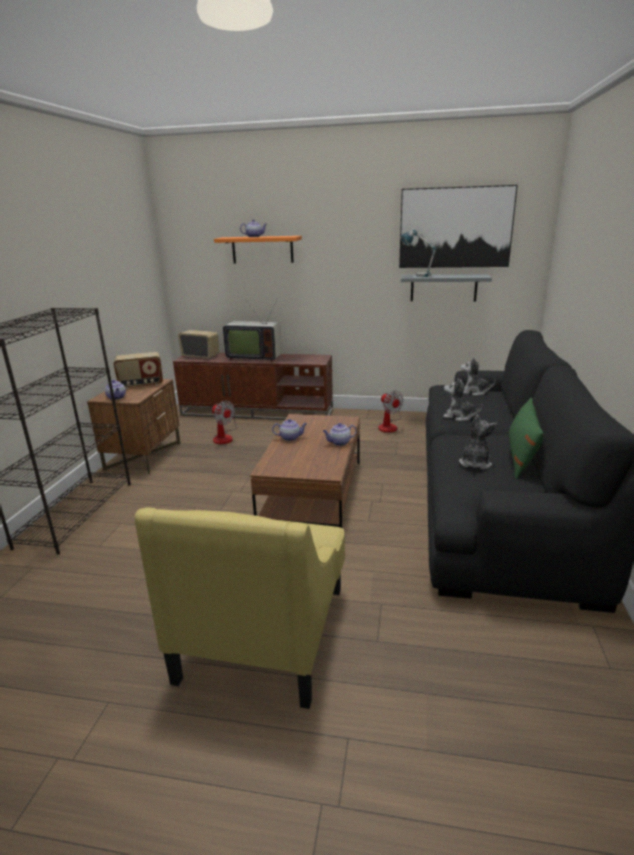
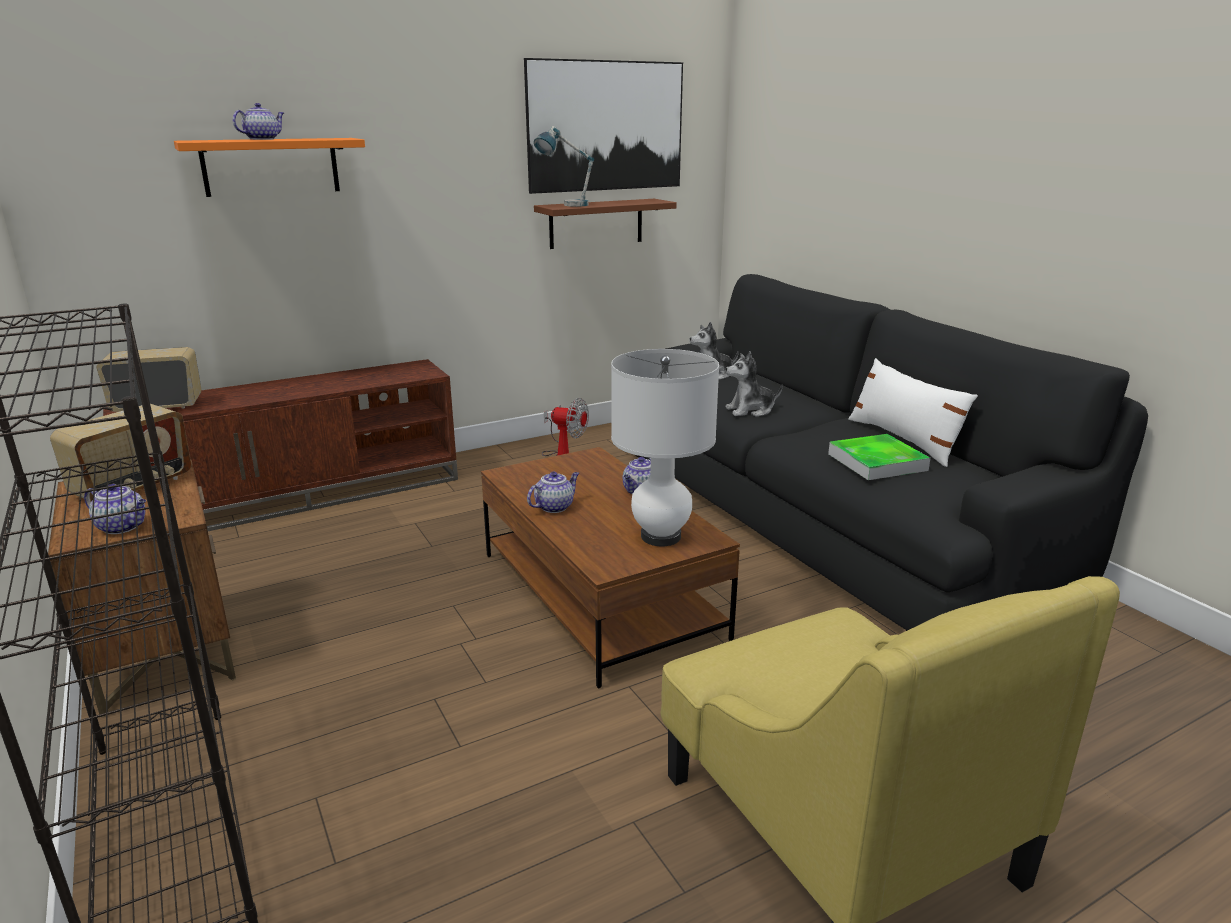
camera: 40 degrees left, 0 degrees up
fan [212,401,237,444] -> none
television [223,298,282,362] -> none
grey shelf [401,274,492,301] -> brown shelf [534,199,677,249]
plush toy [459,414,497,469] -> tray [828,434,930,480]
green pillow [509,397,544,479] -> white pillow [848,358,978,467]
none -> white table lamp [611,349,719,546]

